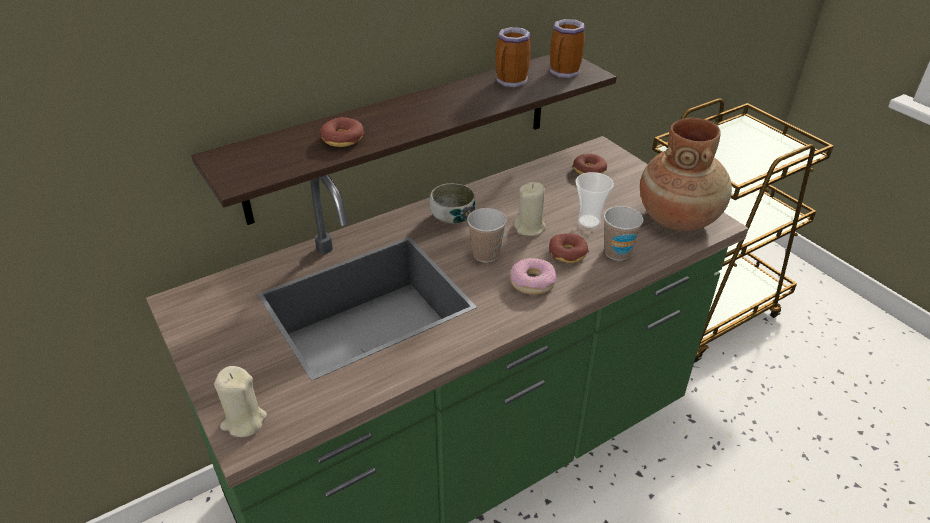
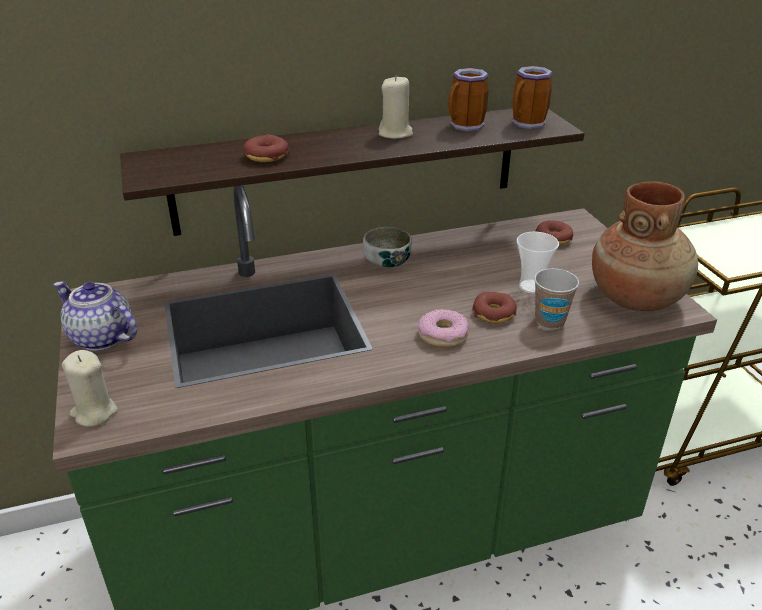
camera: 15 degrees right, 5 degrees down
cup [467,208,507,262] -> none
beige candle [514,182,546,236] -> beige candle moved to [379,75,413,139]
none -> teapot [54,281,137,351]

